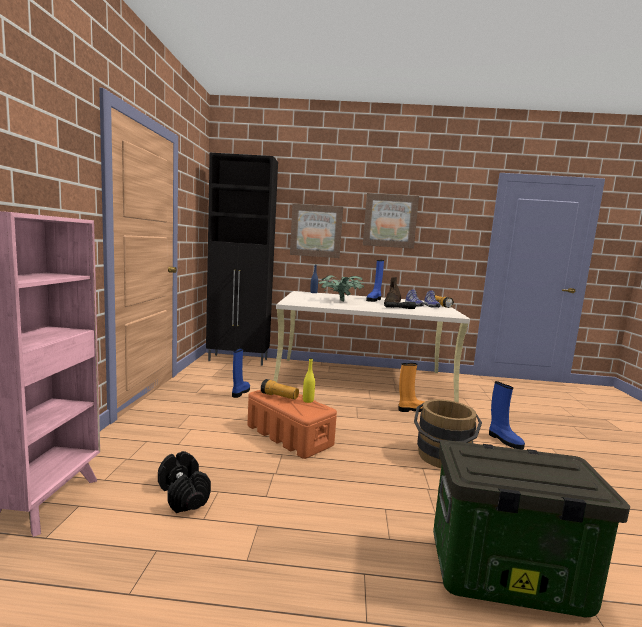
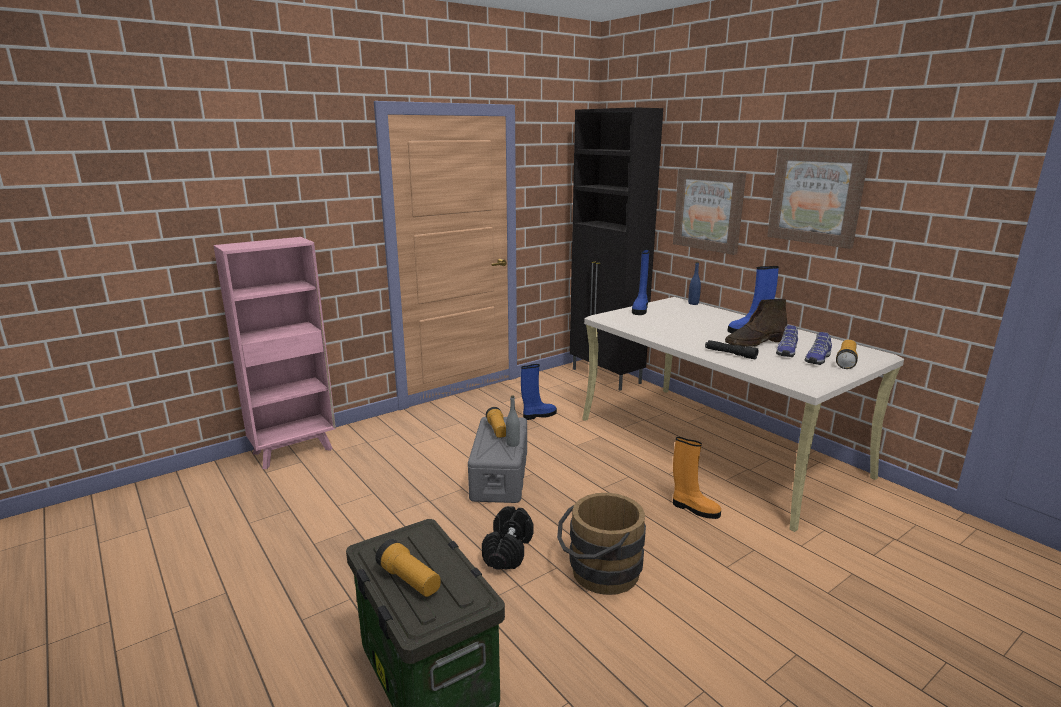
camera: 50 degrees right, 10 degrees up
black dumbbell [158,451,211,513] -> black dumbbell moved to [482,506,533,570]
orange storage box [247,390,337,459] -> grey storage box [468,417,527,503]
yellow bottle [303,358,315,403] -> grey bottle [506,396,520,447]
potted plant [318,275,366,302] -> none
blue boot [489,381,525,450] -> blue boot moved to [632,249,650,315]
none -> flashlight [376,539,441,597]

